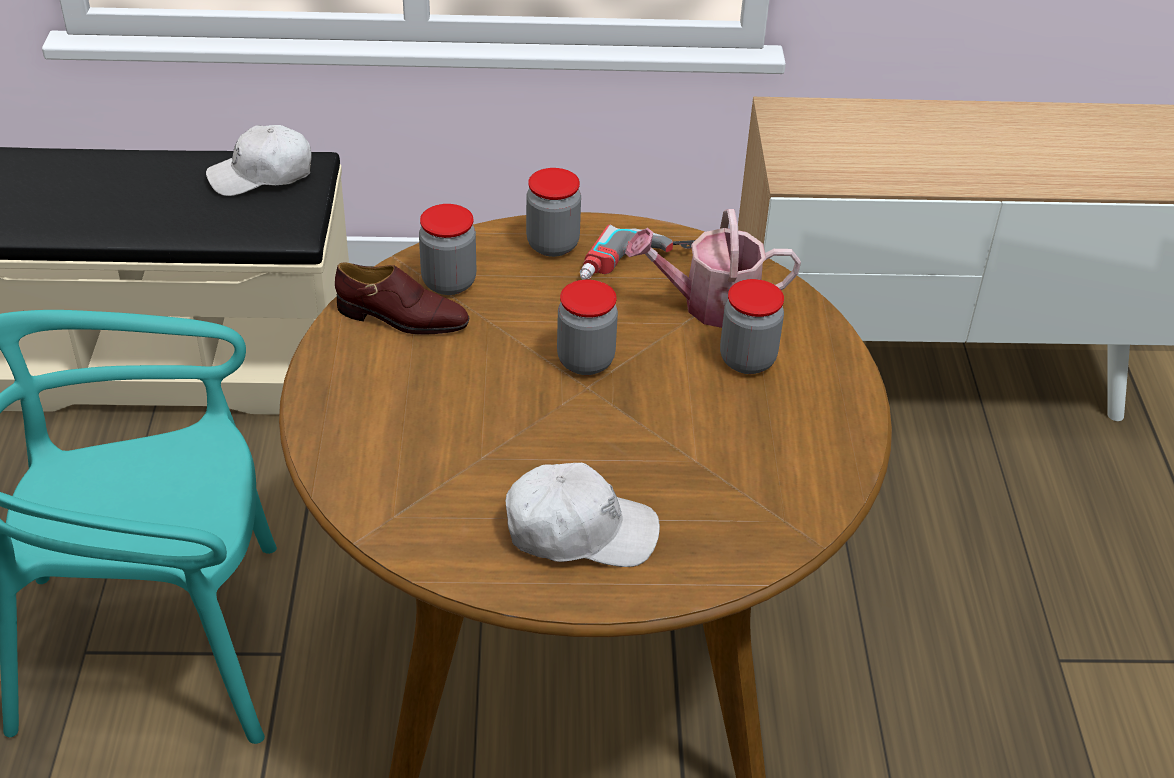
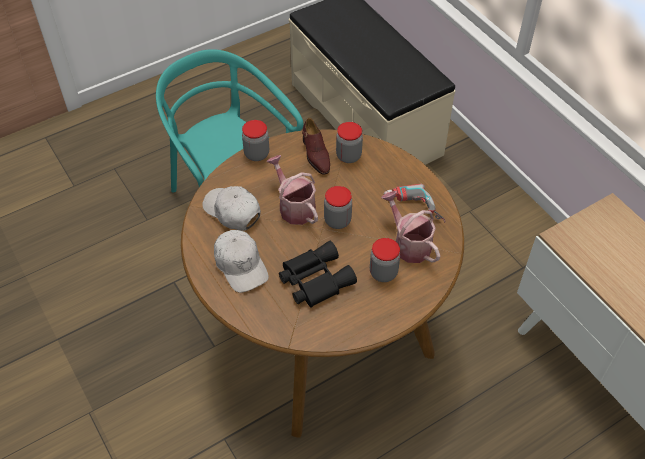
camera: 60 degrees right, 10 degrees up
white cap [206,125,312,196] -> white cap moved to [202,186,261,231]
jar [526,168,581,257] -> jar moved to [242,120,269,161]
none -> watering can [267,155,318,225]
none -> black binoculars [279,241,357,308]

